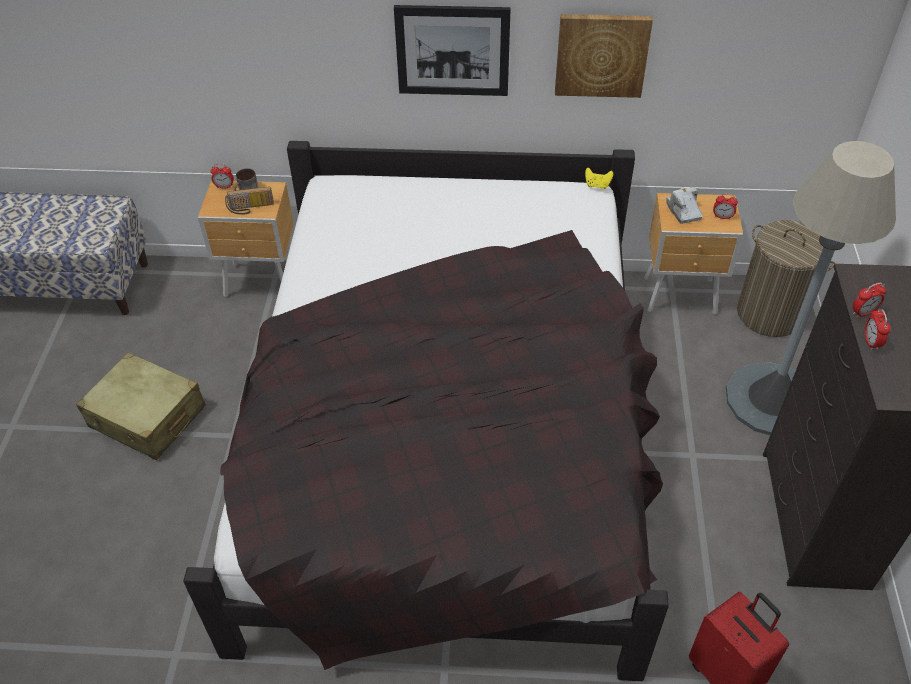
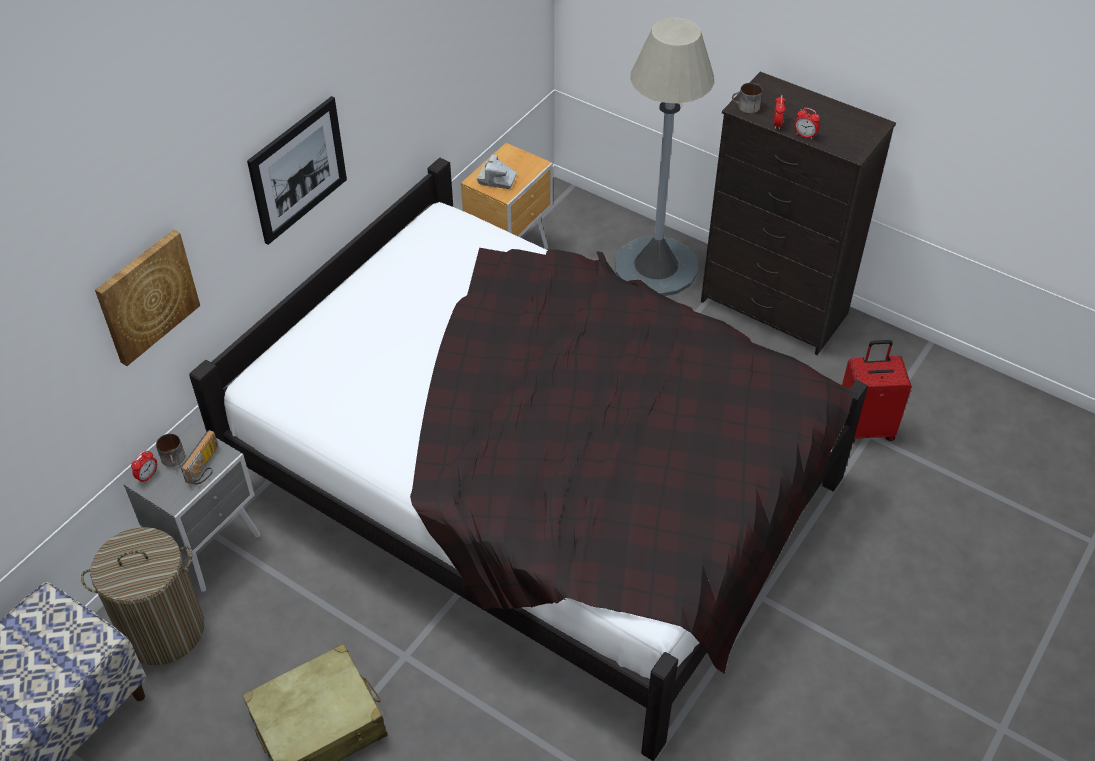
camera: 60 degrees left, 0 degrees up
brown nightstand [198,180,294,297] -> grey nightstand [123,424,260,592]
picture [555,14,653,98] -> picture moved to [95,229,200,366]
yellow game controller [585,168,613,189] -> none
alarm clock [713,194,738,220] -> none
laundry basket [737,220,835,337] -> laundry basket moved to [81,527,204,665]
none -> mug [732,83,762,113]

